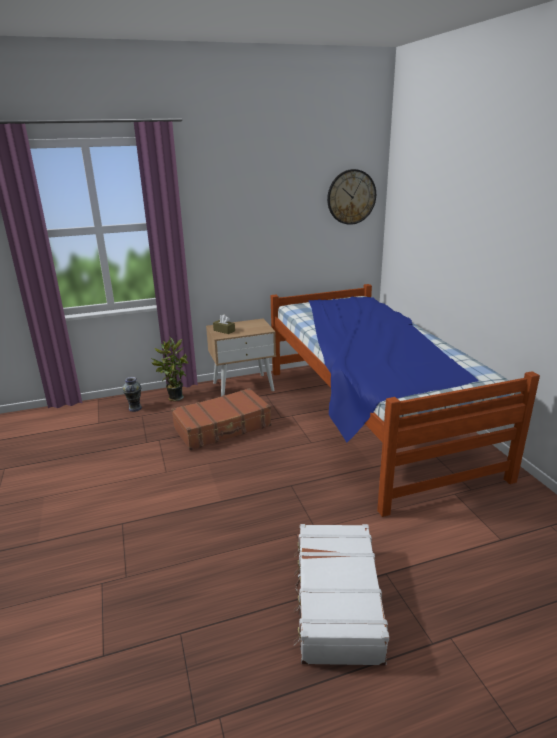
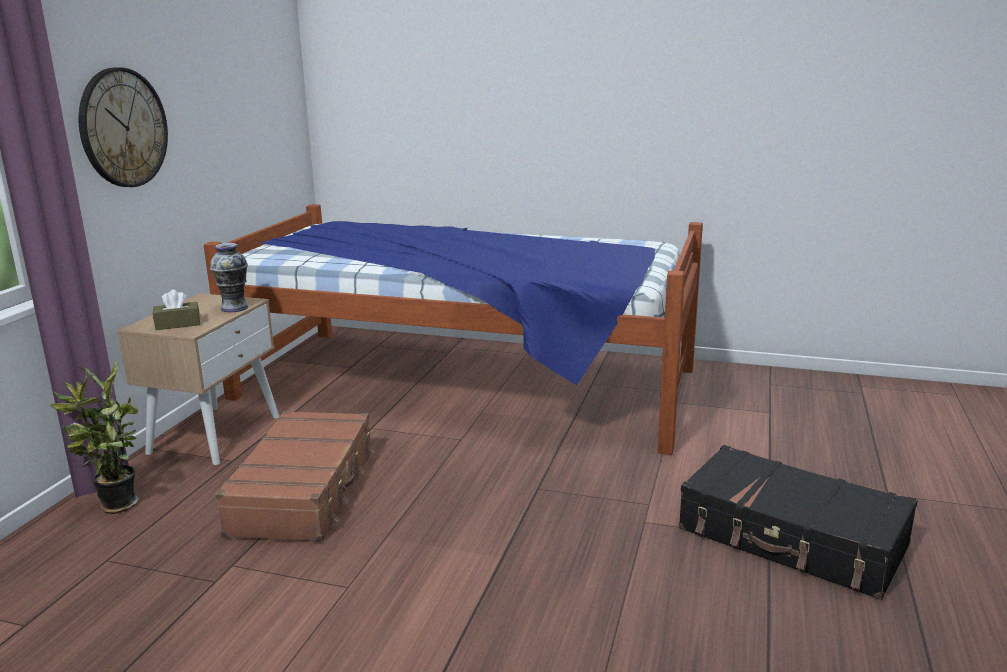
camera: 55 degrees left, 5 degrees down
vase [122,377,142,412] -> vase moved to [210,243,248,312]
white suitcase [294,524,389,666] -> black suitcase [678,445,918,600]
wall clock [327,169,376,225] -> wall clock moved to [79,67,168,187]

